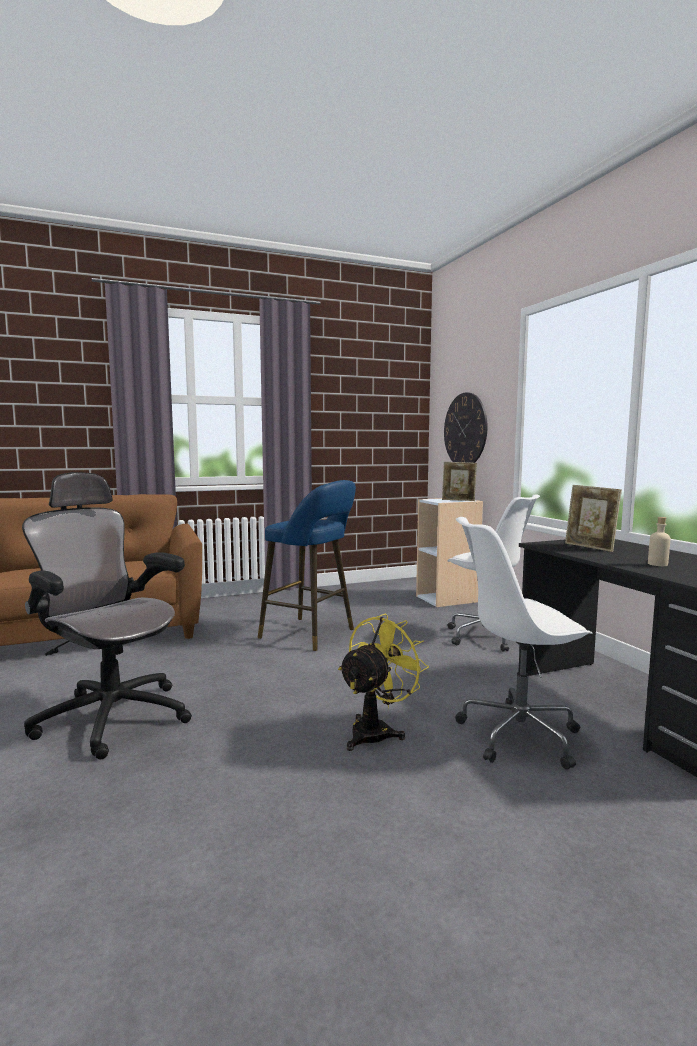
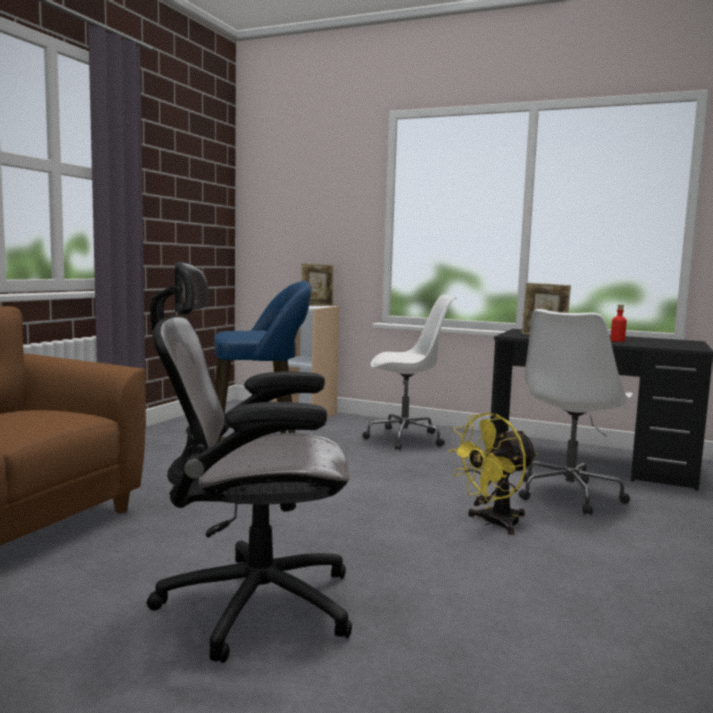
camera: 45 degrees left, 0 degrees up
yellow fan [338,614,429,751] -> yellow fan turned 120 degrees counterclockwise [448,413,537,535]
wall clock [444,392,487,463] -> none
beige bottle [648,517,670,566] -> red bottle [610,305,627,342]

